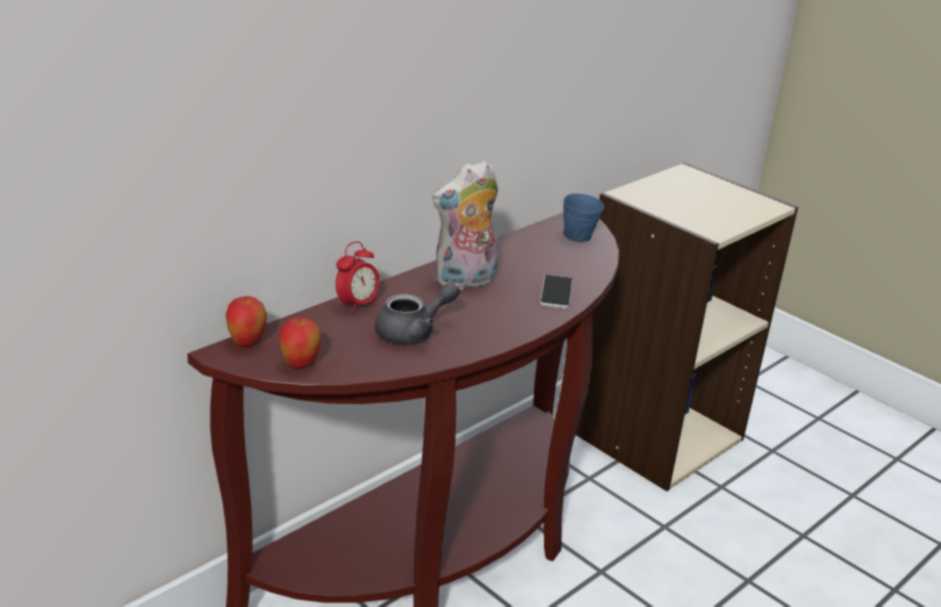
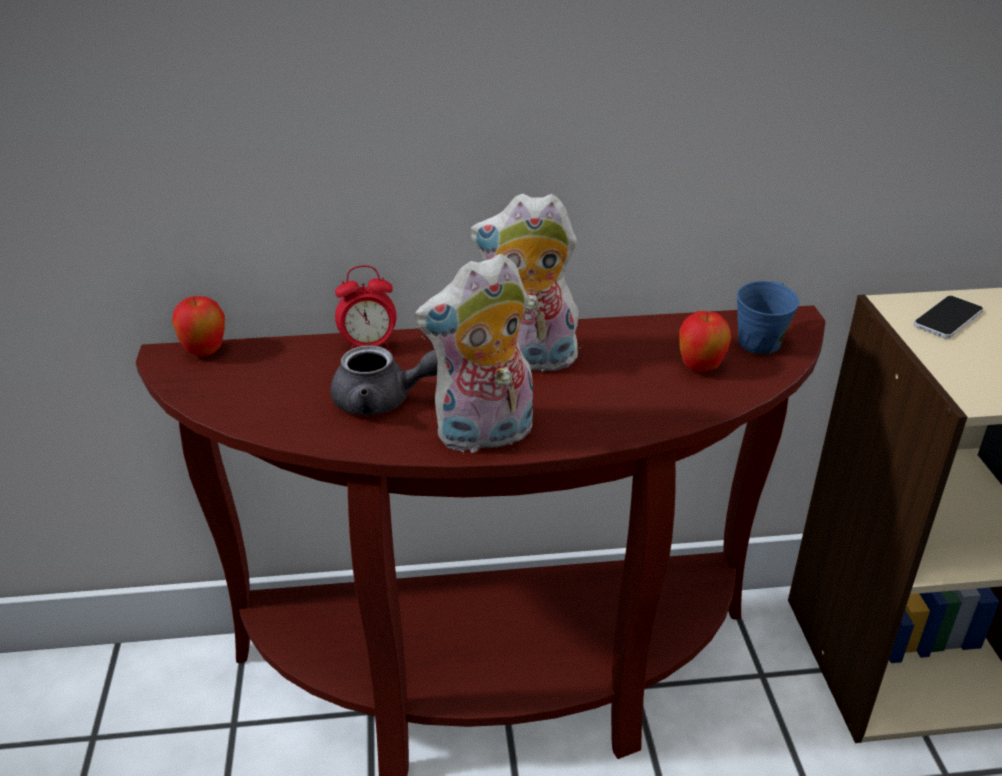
camera: 40 degrees right, 5 degrees up
apple [279,317,321,368] -> apple moved to [679,311,731,372]
phone [540,275,572,309] -> phone moved to [914,296,983,339]
none -> plush toy [414,253,533,454]

